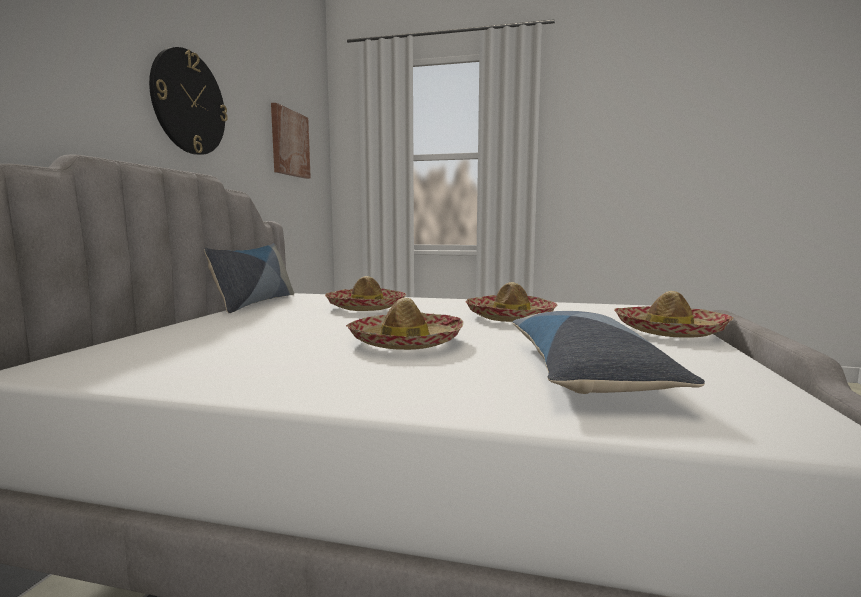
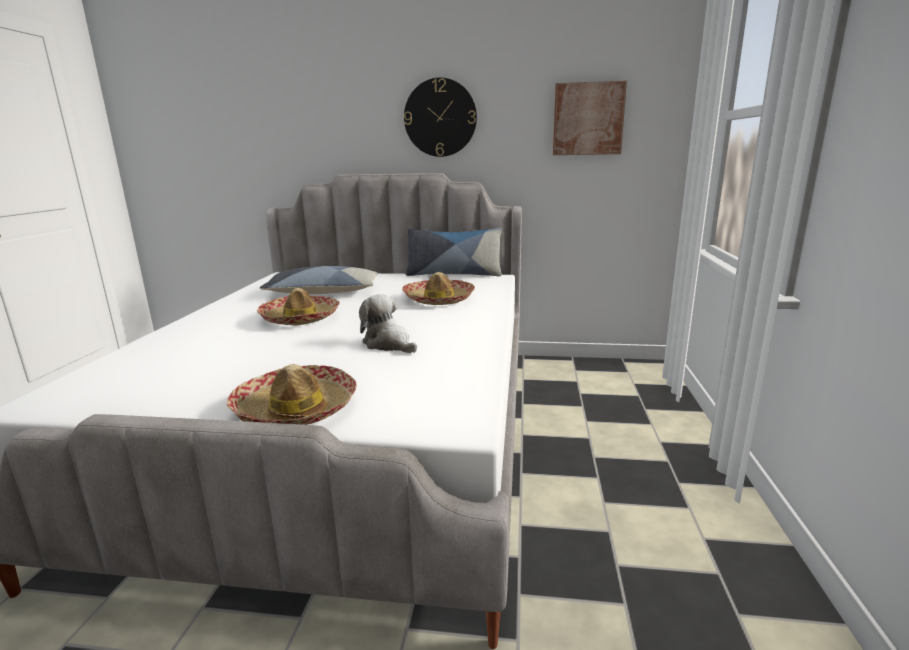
camera: 85 degrees right, 10 degrees up
hat [466,282,557,322] -> plush toy [359,294,417,353]
pillow [512,311,705,394] -> pillow moved to [260,266,378,294]

